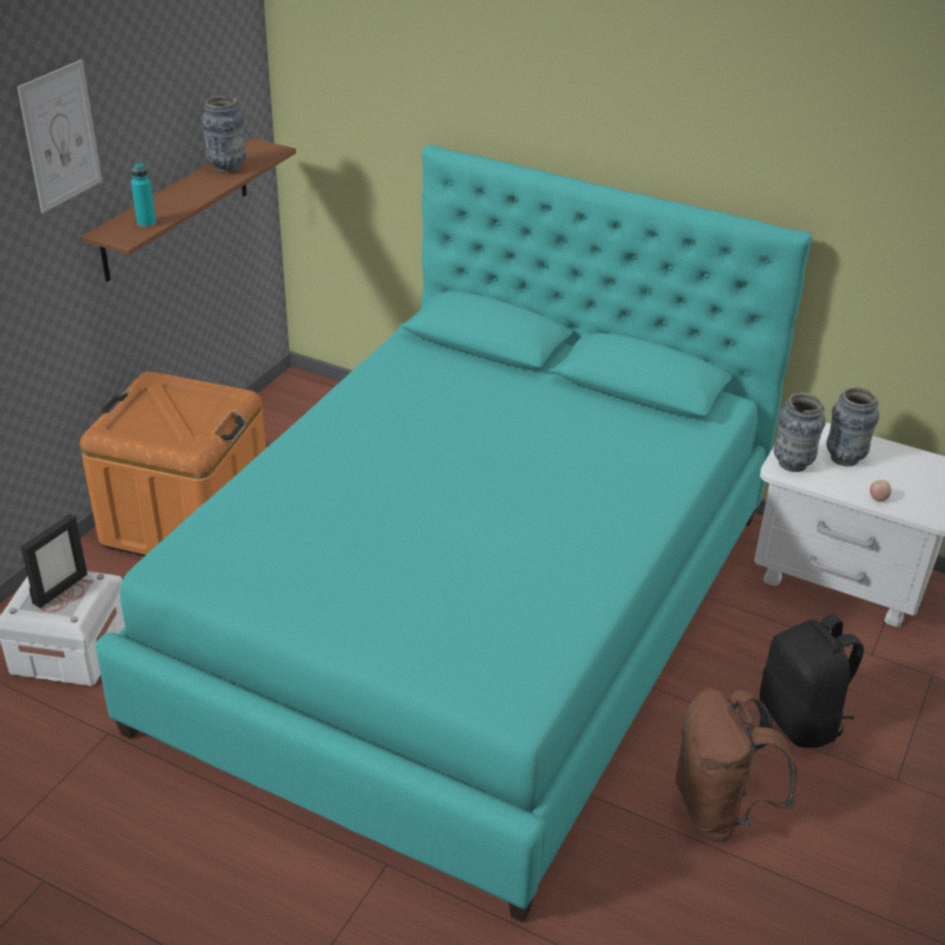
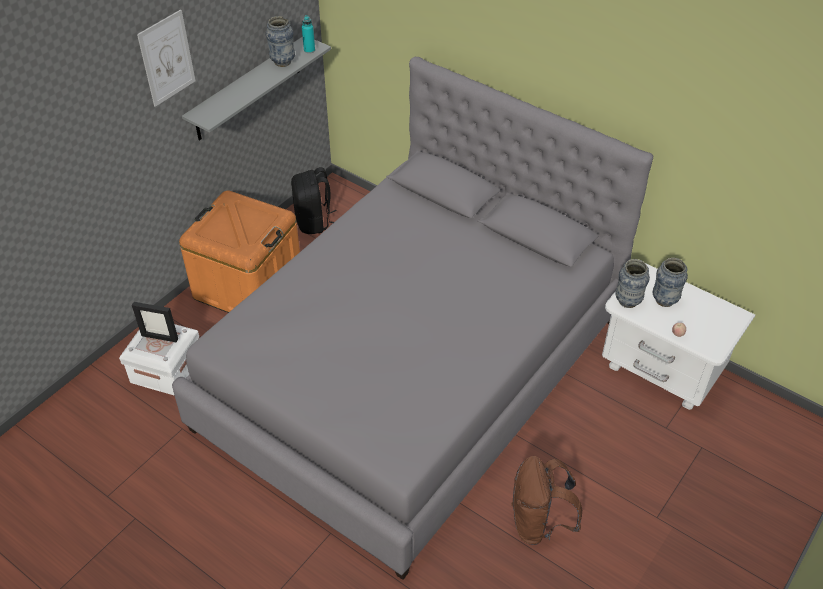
camera: 10 degrees right, 10 degrees up
picture frame [21,514,88,608] -> picture frame turned 60 degrees clockwise [132,302,178,343]
brown shelf [82,138,296,282] -> grey shelf [182,37,331,141]
turquoise bed [95,145,812,922] -> grey bed [172,57,653,580]
turquoise bottle [131,162,156,227] -> turquoise bottle moved to [302,15,315,54]
black backpack [760,613,864,748] -> black backpack moved to [291,167,337,234]

